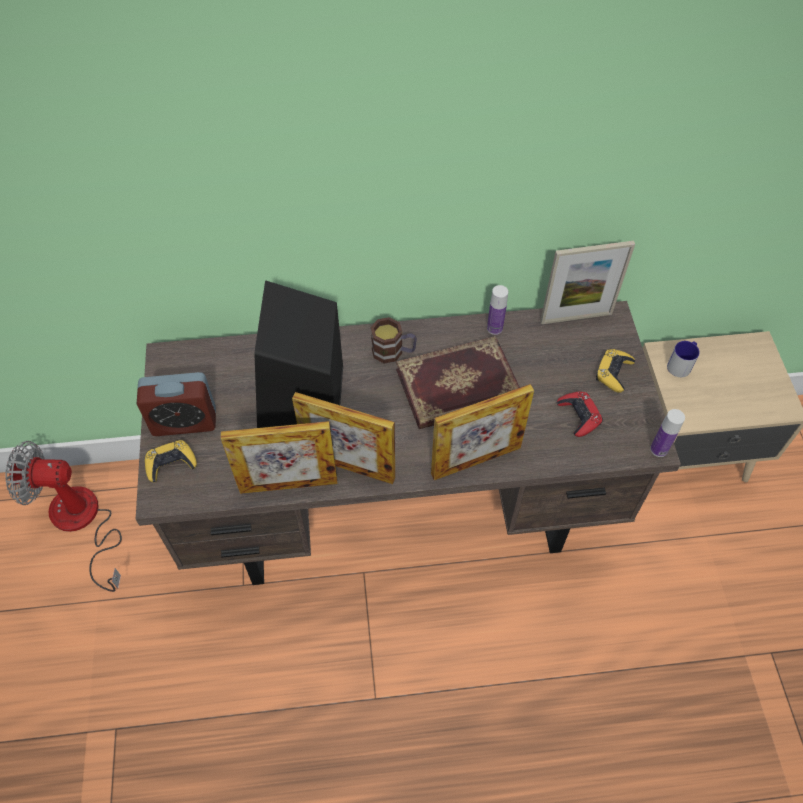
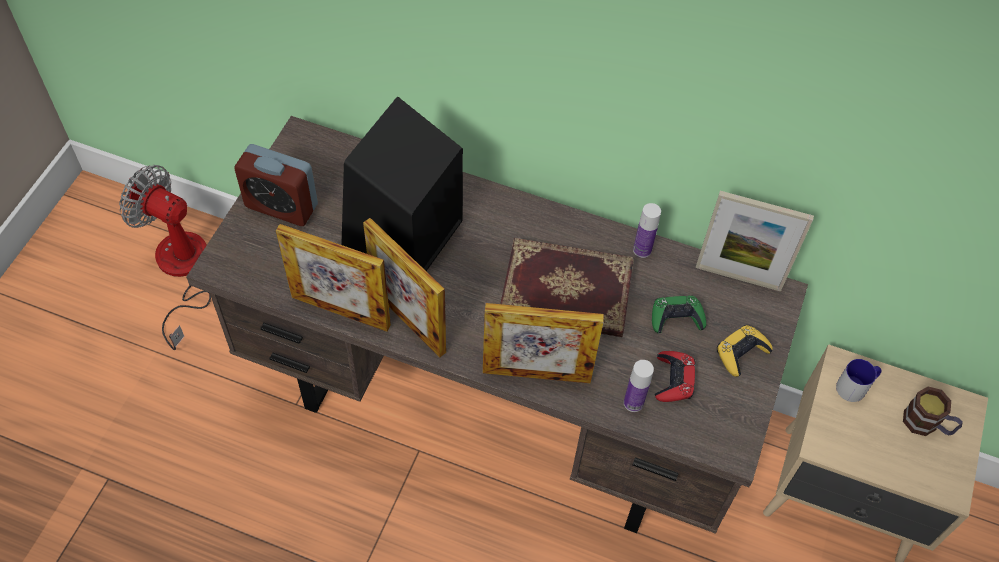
camera: 25 degrees right, 0 degrees up
yellow game controller [145,440,197,483] -> none
mug [371,317,417,363] -> mug moved to [903,386,963,436]
bottle [650,409,685,457] -> bottle moved to [624,360,654,412]
none -> green game controller [652,296,706,333]

